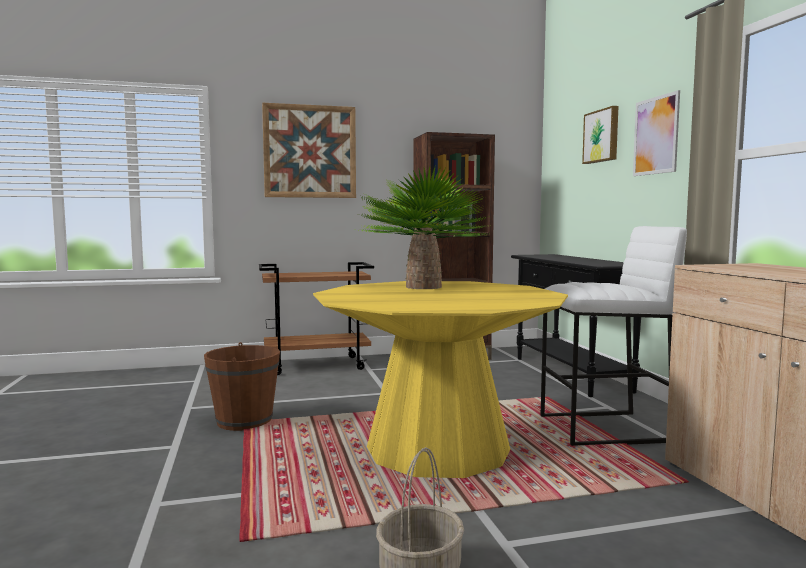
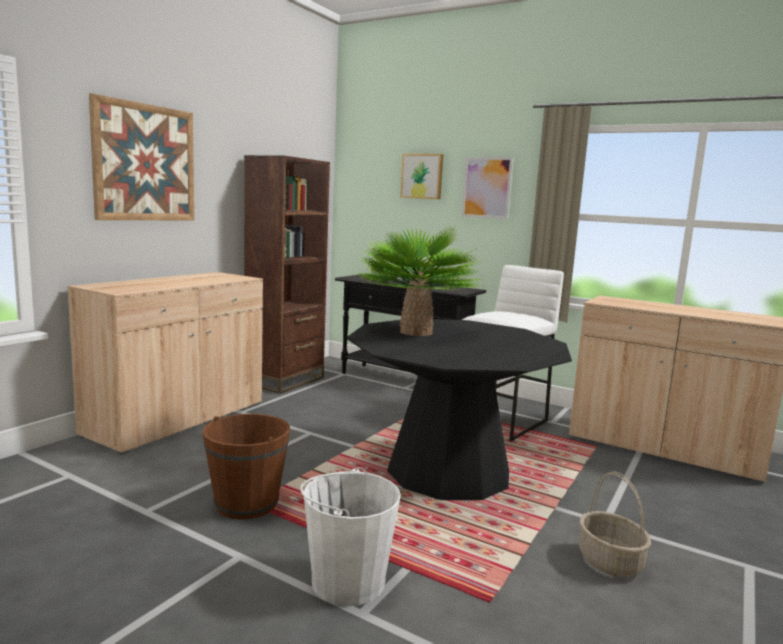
camera: 45 degrees left, 5 degrees up
brown cart [259,262,374,375] -> beige cabinet [67,272,263,455]
yellow dining table [313,281,568,478] -> black dining table [346,319,572,500]
none -> white bucket [300,467,401,606]

